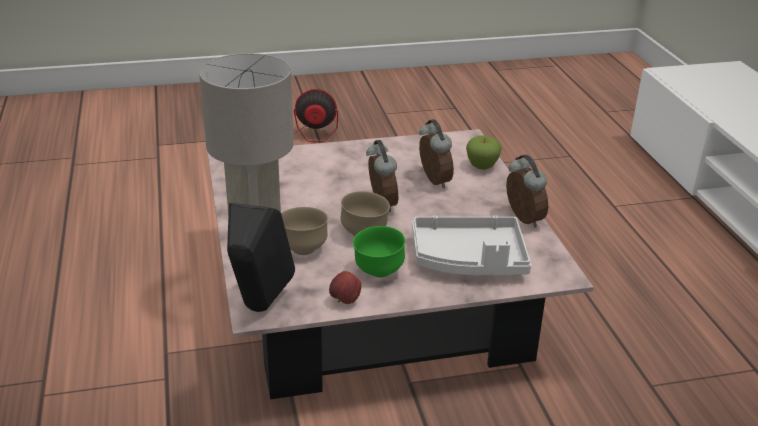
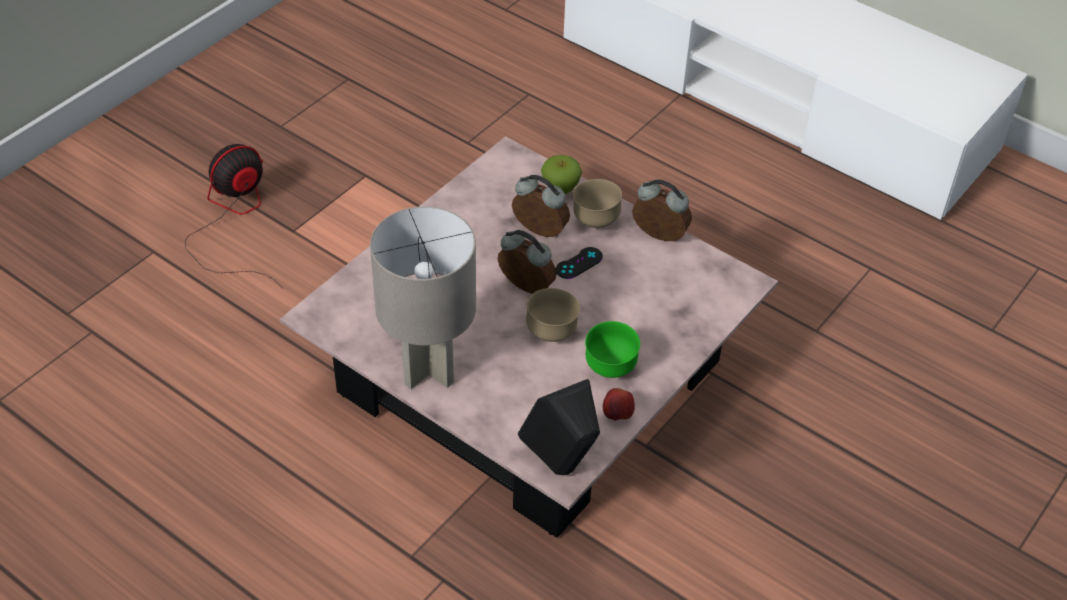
camera: 40 degrees left, 15 degrees up
brown bowl [281,207,328,255] -> brown bowl moved to [572,179,622,228]
grey tray [412,216,531,275] -> none
none -> black game controller [556,247,603,279]

